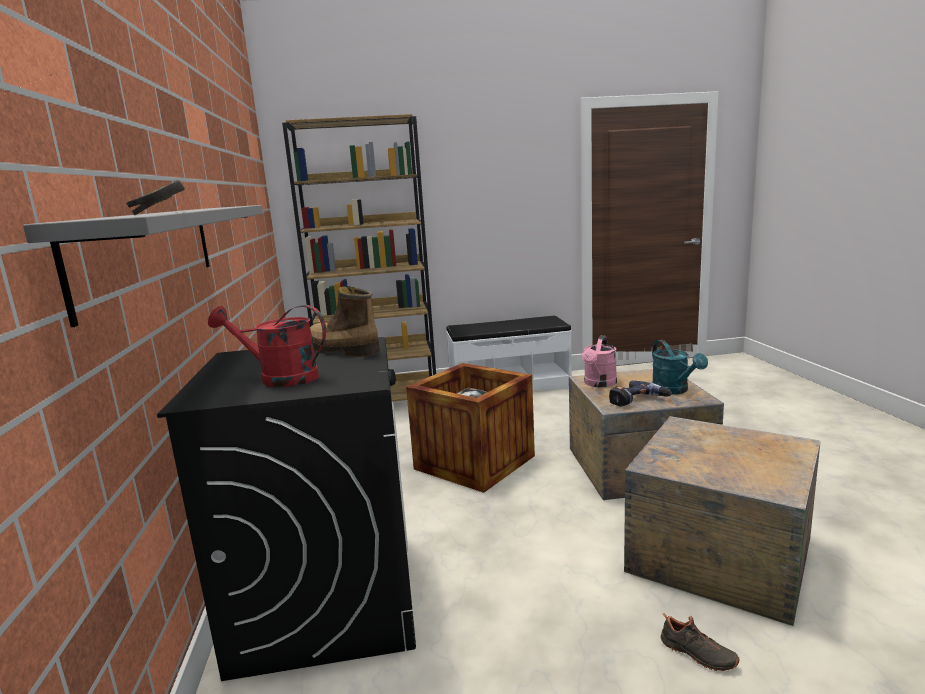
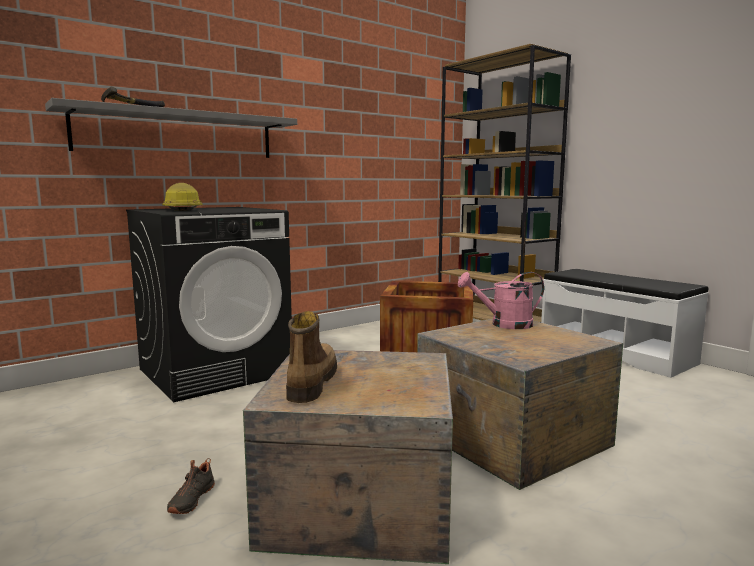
camera: 60 degrees right, 5 degrees down
red watering can [208,305,326,387] -> hard hat [162,183,203,211]
boot [310,287,380,357] -> boot moved to [286,311,337,403]
power drill [609,380,672,406] -> none
turquoise watering can [652,340,708,395] -> none

